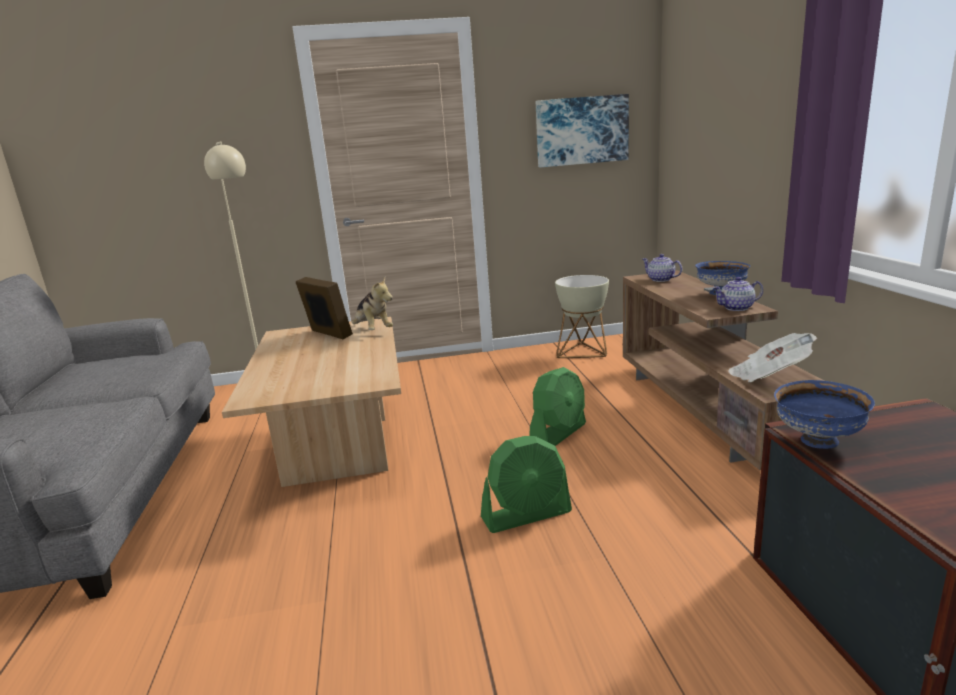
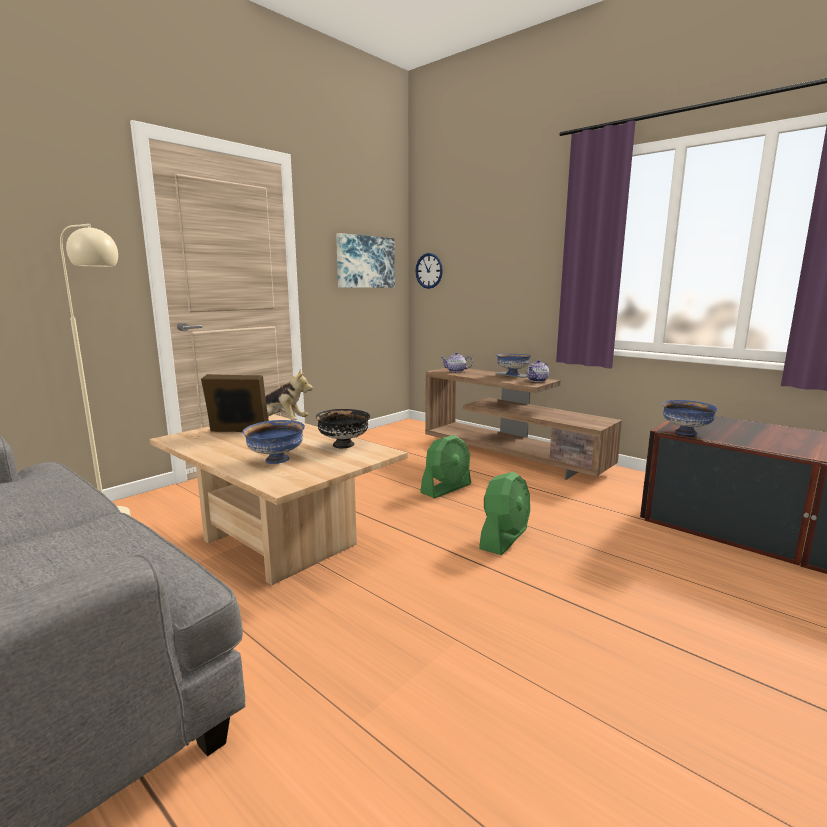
camera: 40 degrees left, 5 degrees down
green fan [529,367,586,446] -> green fan turned 45 degrees clockwise [420,435,471,498]
planter [555,275,609,358] -> none
newspaper [728,333,817,382] -> none
none -> blue bowl [242,420,305,464]
none -> black bowl [316,409,370,448]
none -> wall clock [415,253,443,289]

